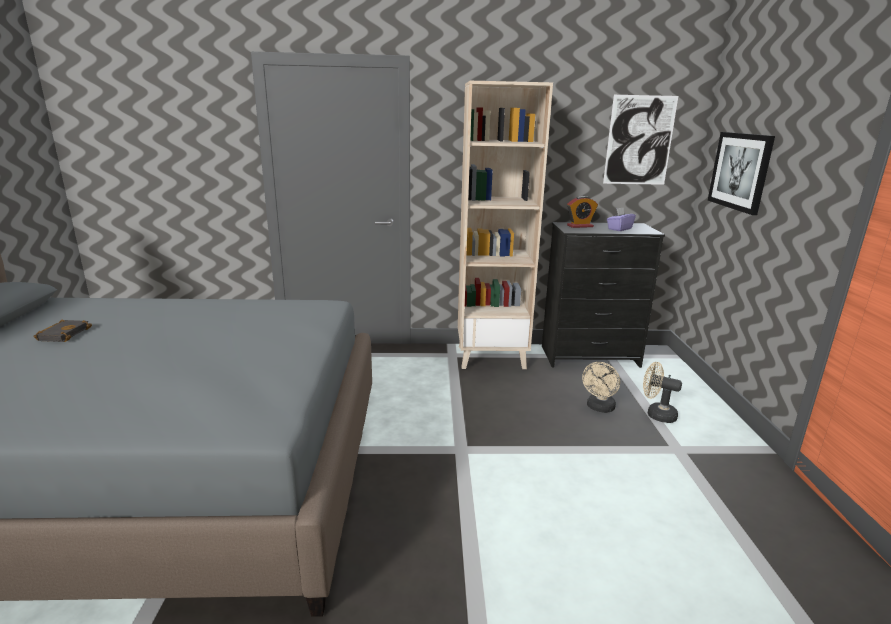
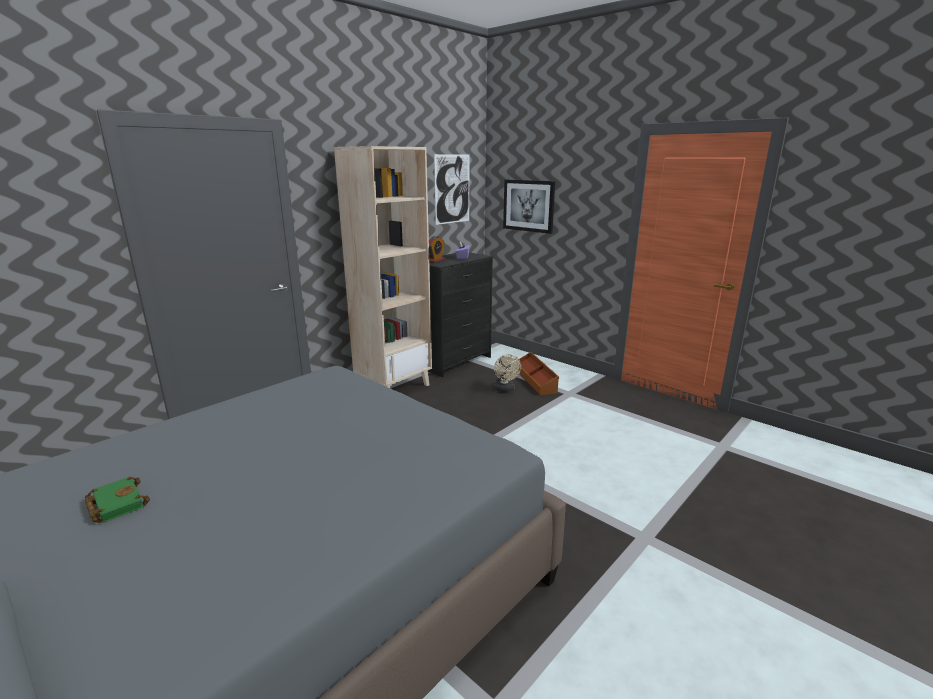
camera: 45 degrees left, 0 degrees up
black book [33,319,92,342] -> green book [85,476,150,523]
beige fan [643,362,682,423] -> brown storage box [518,352,559,395]

